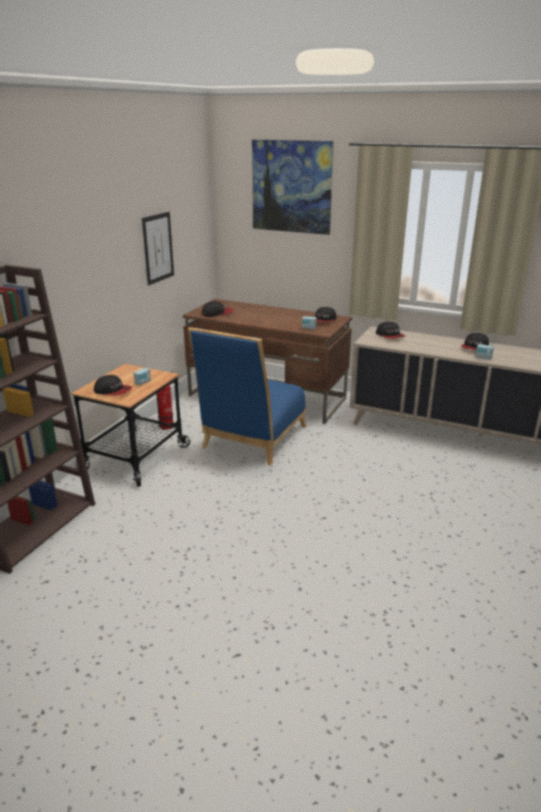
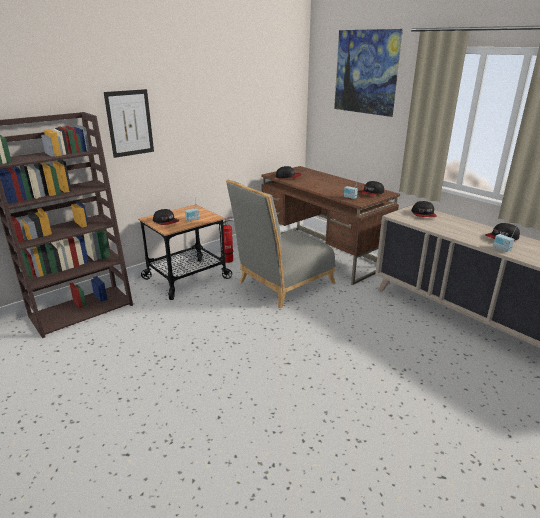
camera: 25 degrees right, 0 degrees up
picture [142,212,174,285] -> picture moved to [104,89,154,158]
blue chair [188,327,307,466] -> grey chair [226,180,336,308]

